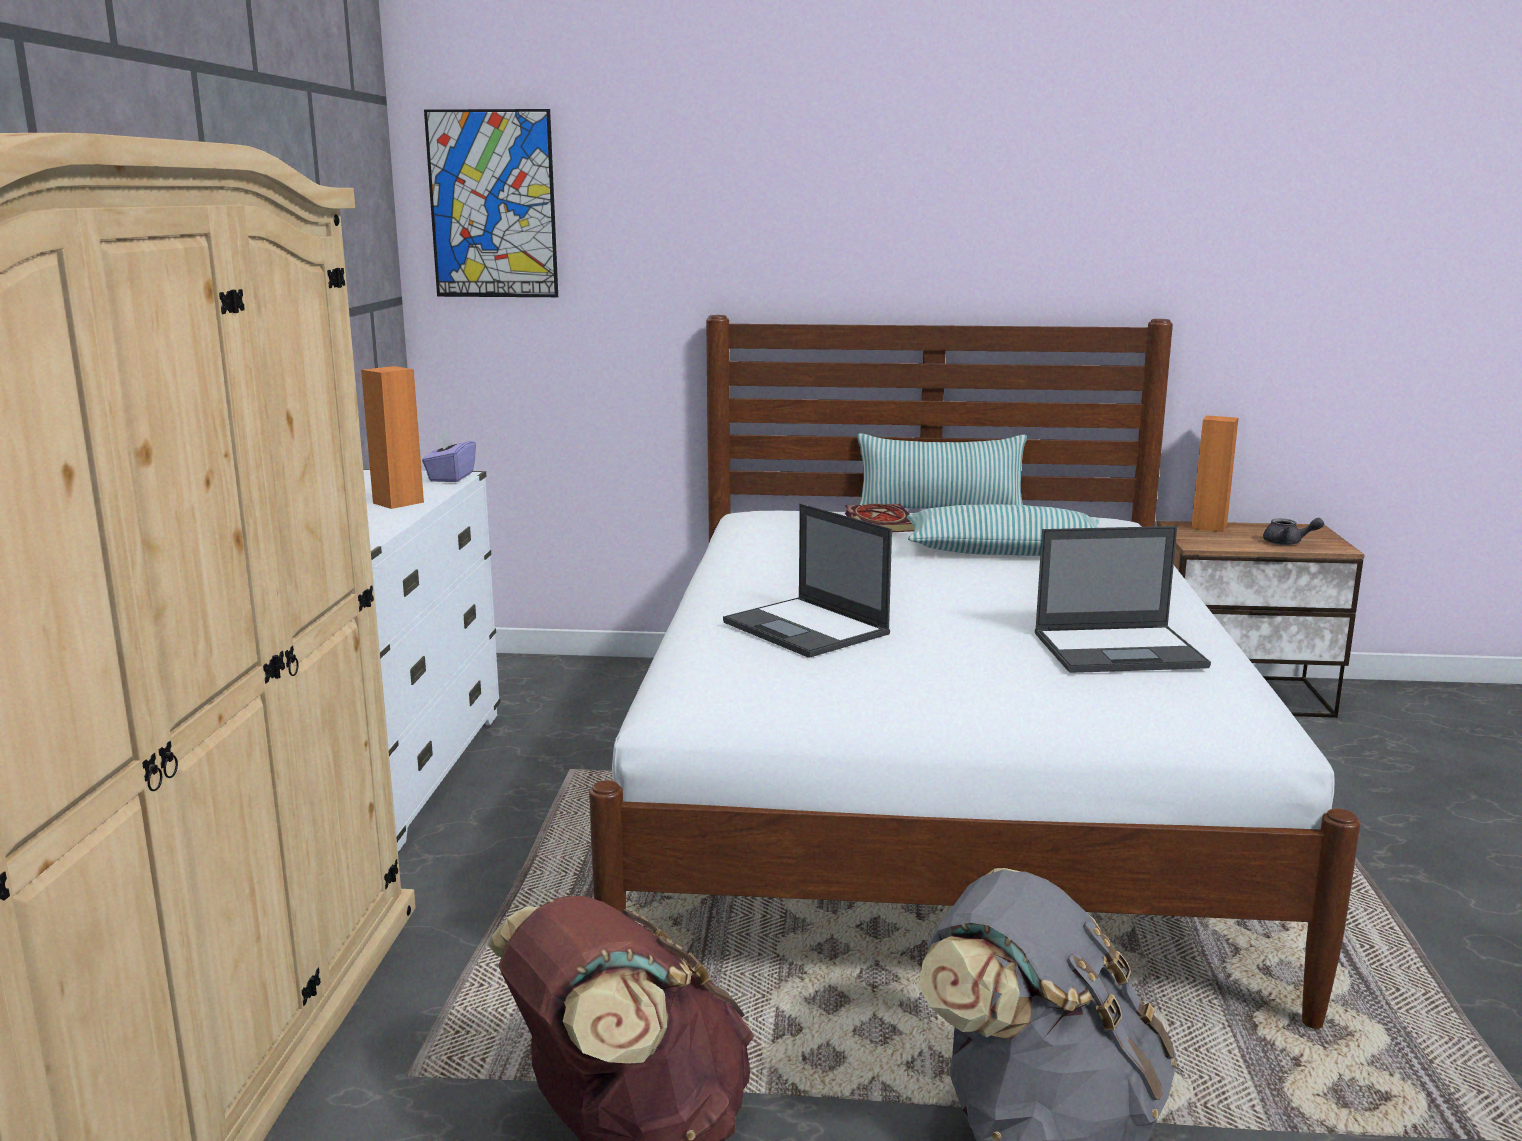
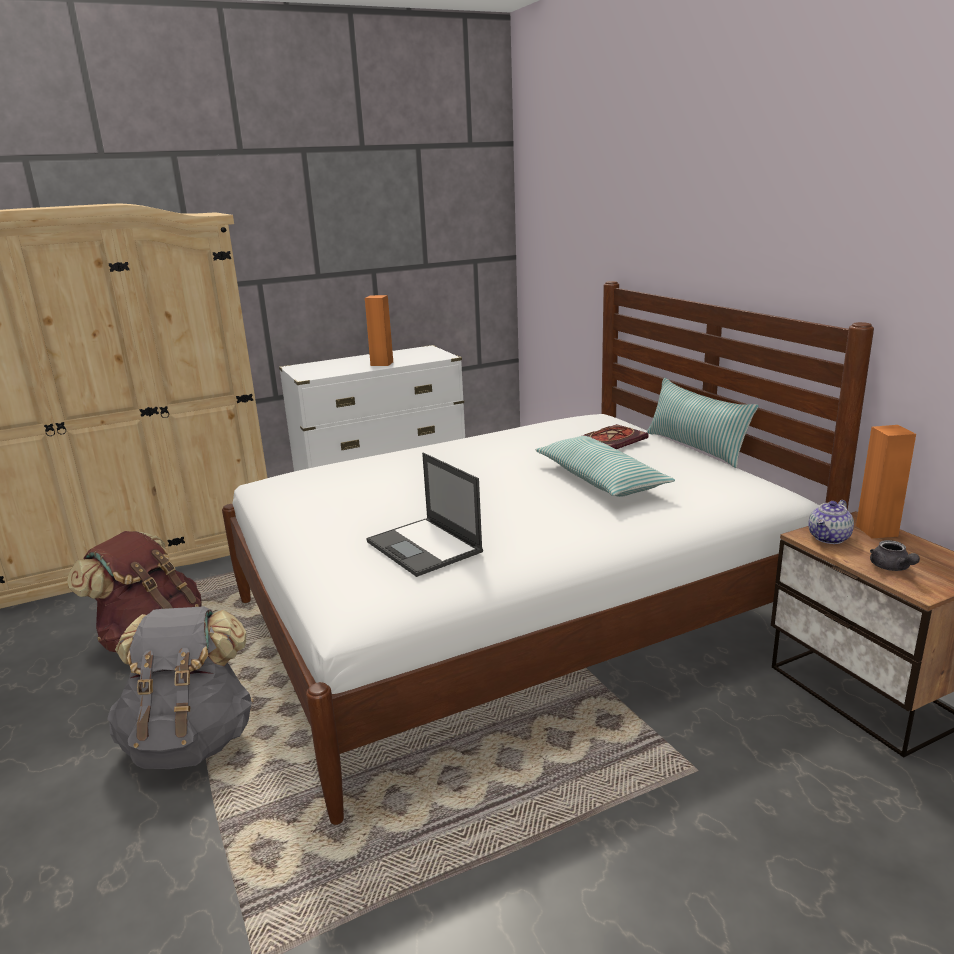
camera: 60 degrees right, 5 degrees up
purple tissue box [422,430,476,482] -> none
picture [424,109,558,297] -> none
laptop [723,503,892,658] -> none
none -> teapot [808,500,854,544]

